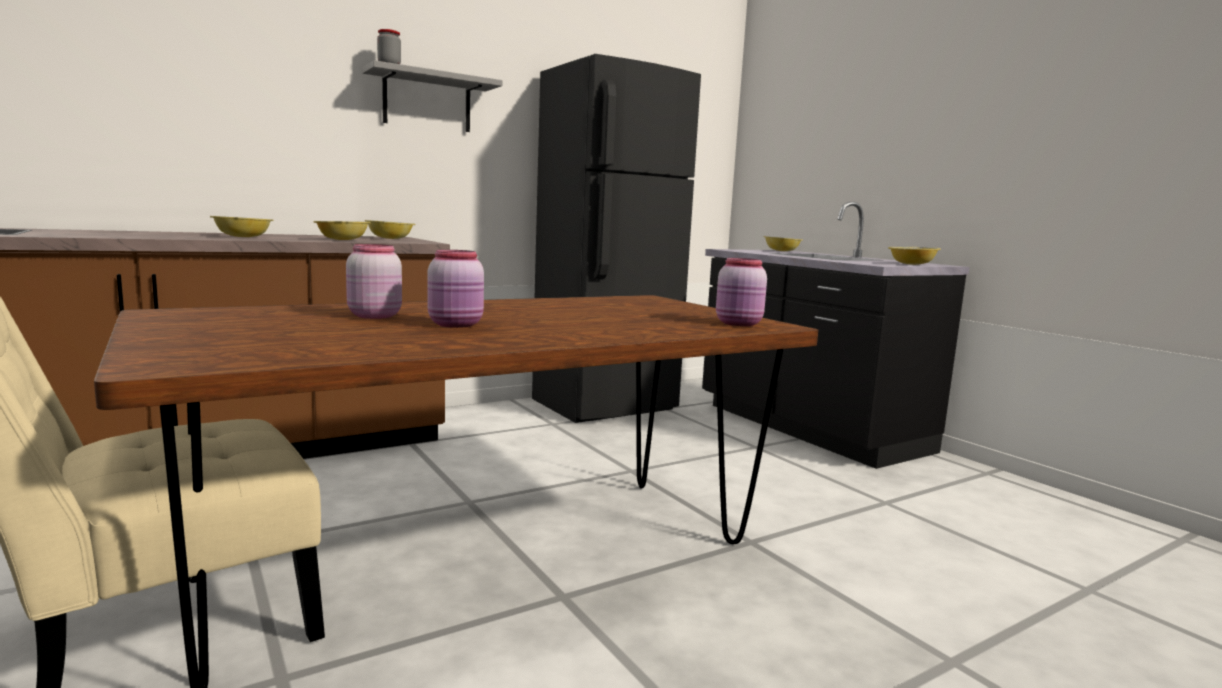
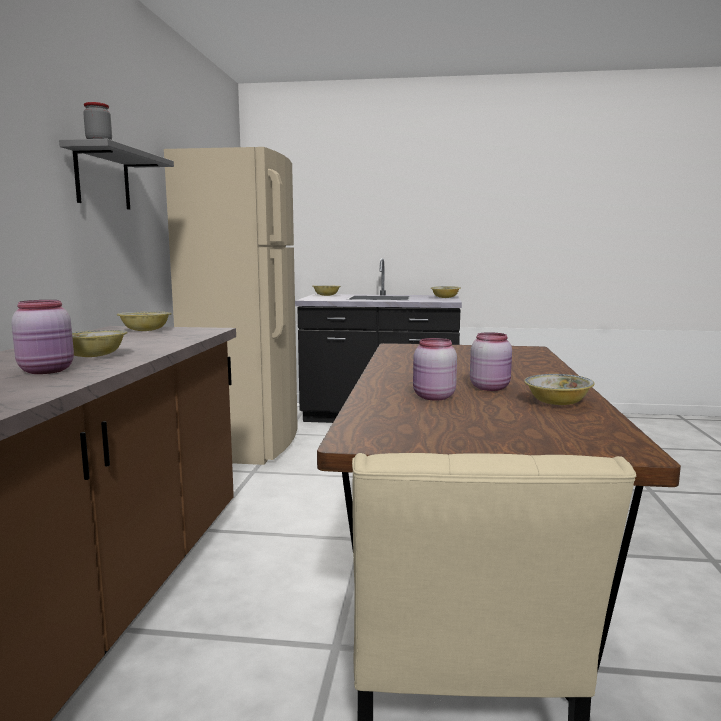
camera: 50 degrees left, 0 degrees up
bowl [314,221,371,240] -> bowl moved to [524,374,595,405]
black fridge [532,54,701,423] -> beige fridge [164,147,298,465]
pink jar [716,258,767,326] -> pink jar moved to [11,300,74,374]

